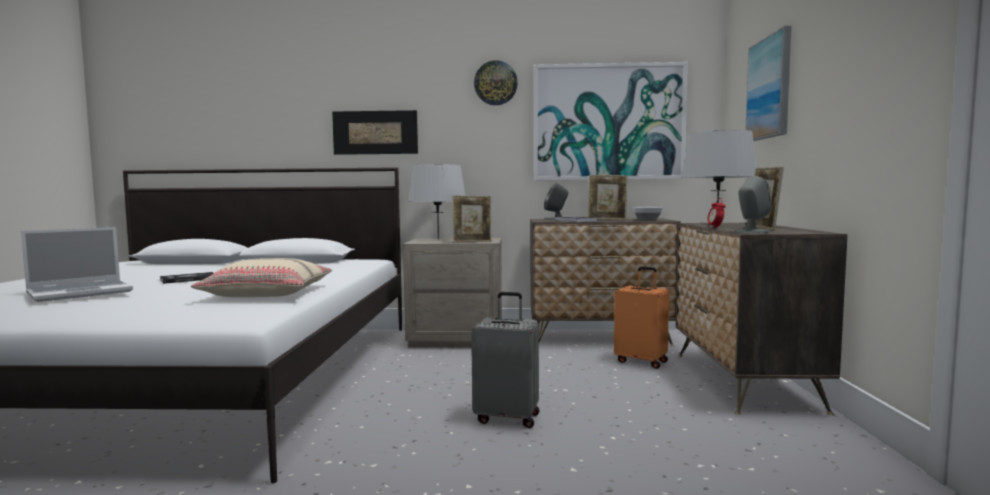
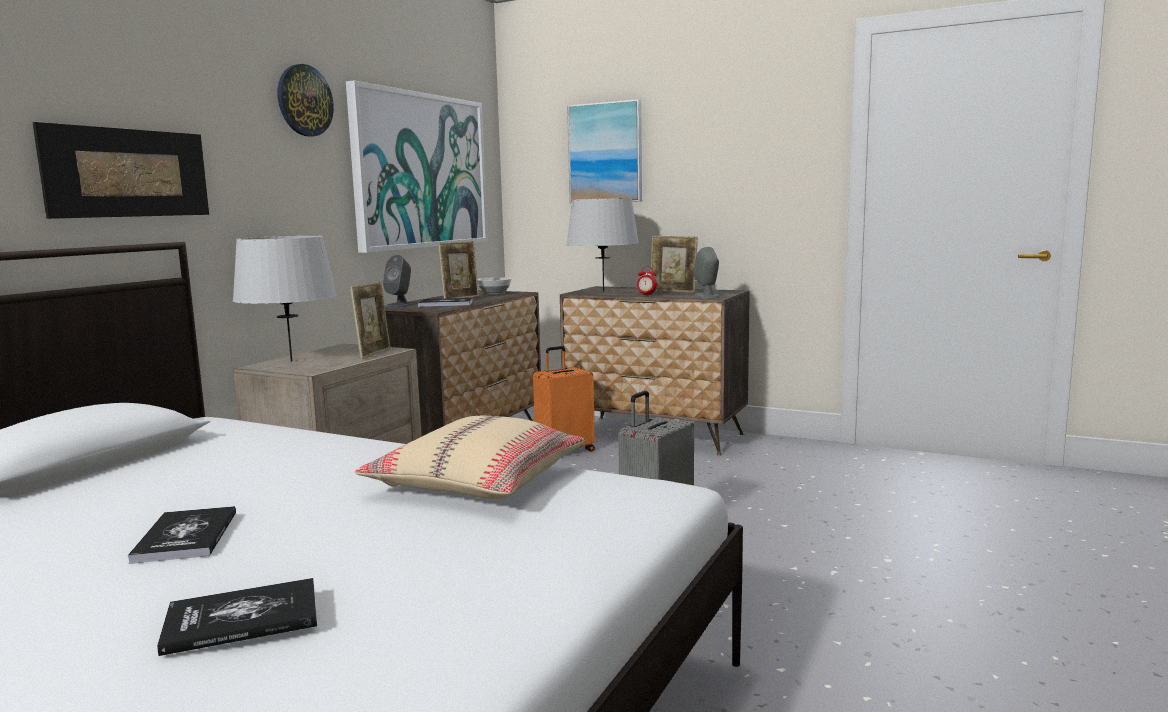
camera: 65 degrees left, 5 degrees up
laptop [21,227,133,302] -> book [157,578,317,656]

